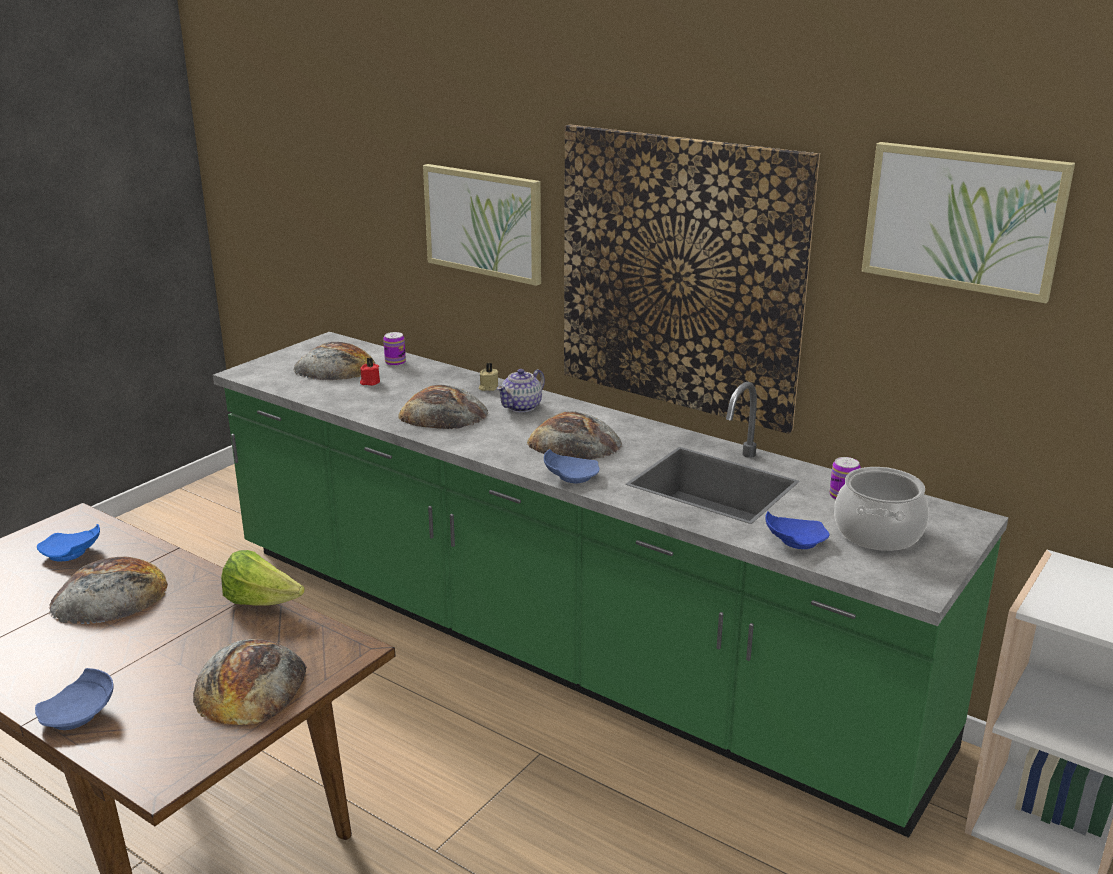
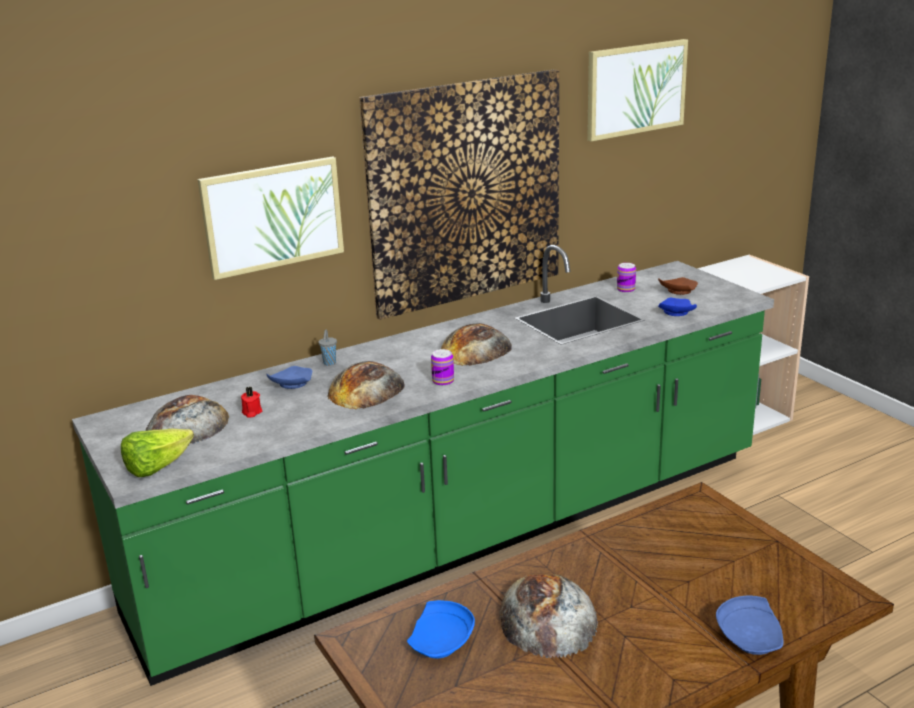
camera: 65 degrees left, 0 degrees up
bread [193,639,307,725] -> none
lettuce [221,550,305,606] -> lettuce moved to [121,429,194,477]
can [383,332,406,366] -> can moved to [431,349,454,386]
beige candle [479,363,498,391] -> grey cup [318,329,337,365]
teapot [497,369,545,413] -> none
blue plate [544,449,600,483] -> blue plate moved to [266,366,313,389]
cooking pot [834,467,929,551] -> brown plate [658,277,698,295]

